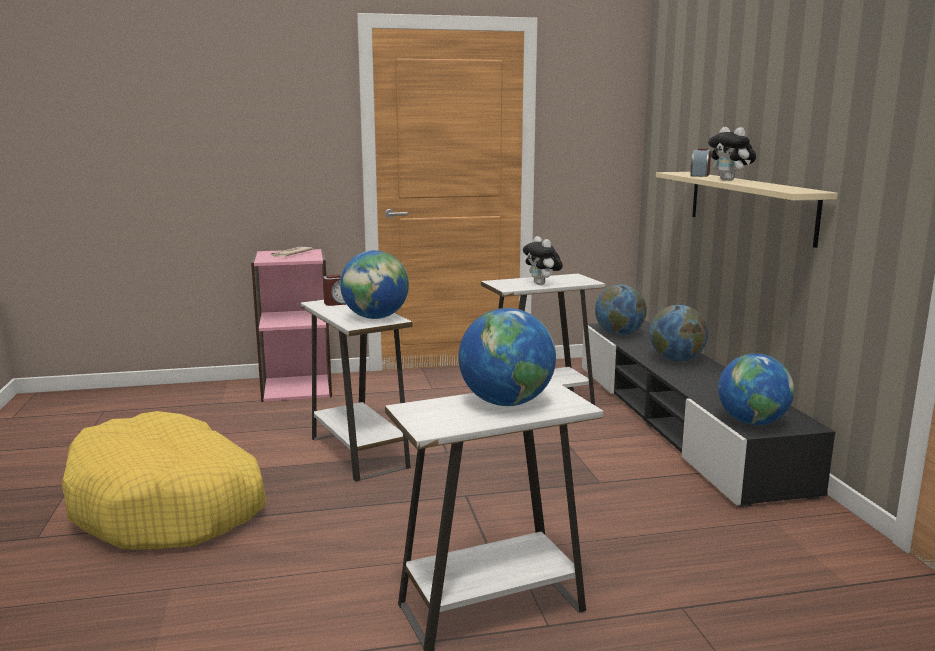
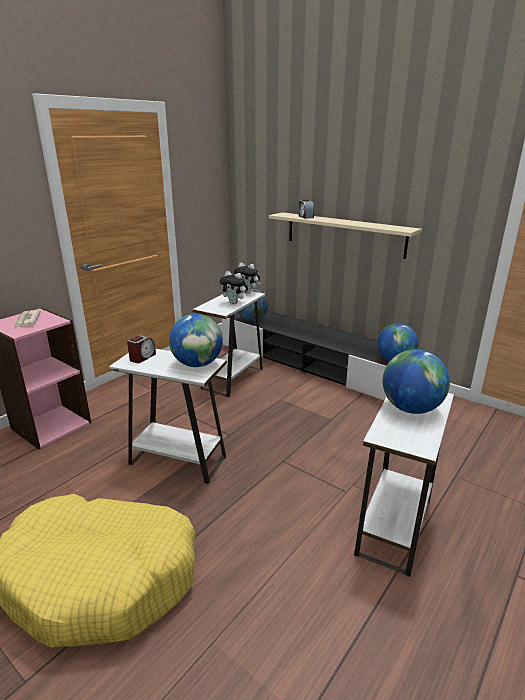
camera: 40 degrees left, 10 degrees up
globe [650,305,708,361] -> none
plush toy [708,127,756,181] -> plush toy moved to [234,263,261,294]

